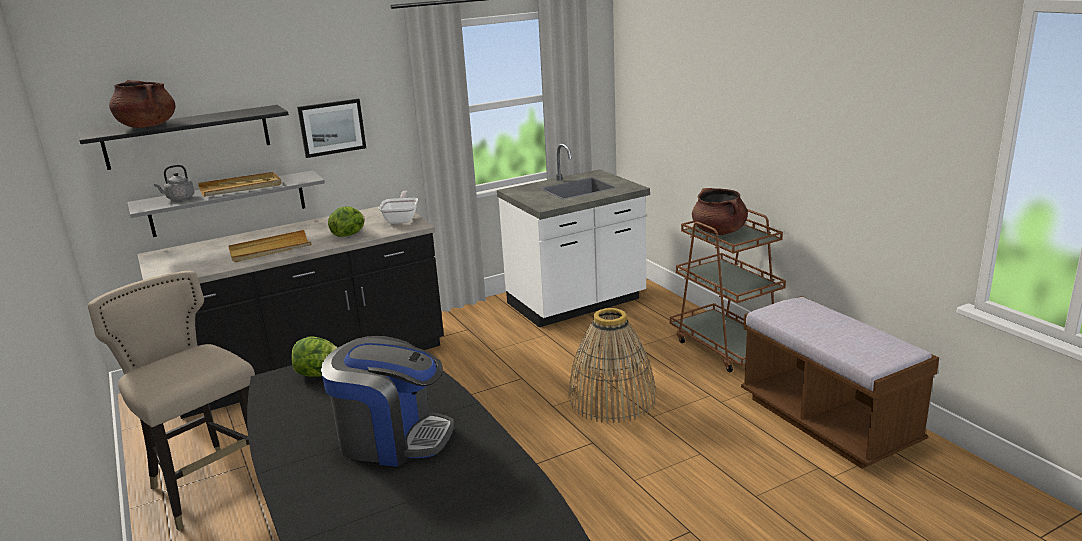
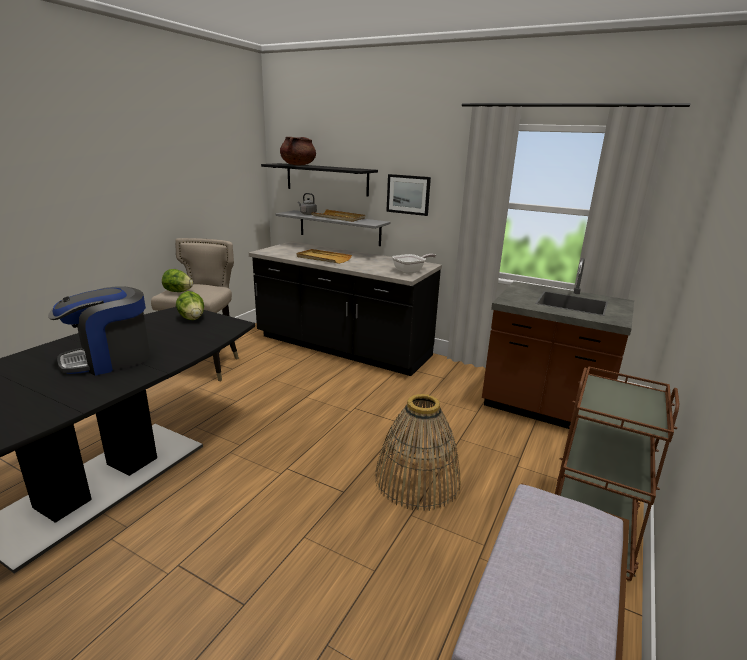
camera: 55 degrees right, 0 degrees up
coffee machine [321,336,454,467] -> coffee machine turned 75 degrees clockwise [48,286,150,376]
lettuce [328,206,365,237] -> lettuce moved to [162,269,193,292]
white counter [497,143,650,327] -> brown counter [482,258,634,429]
brown cooking pot [692,188,748,235] -> none

